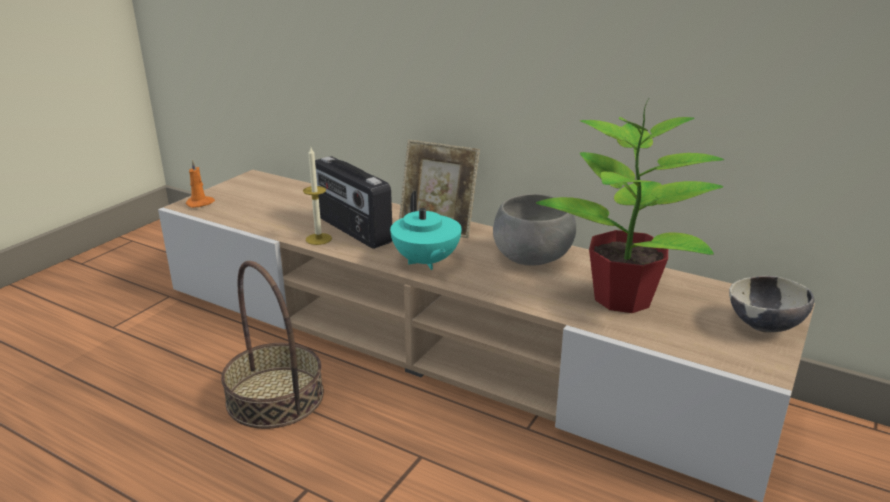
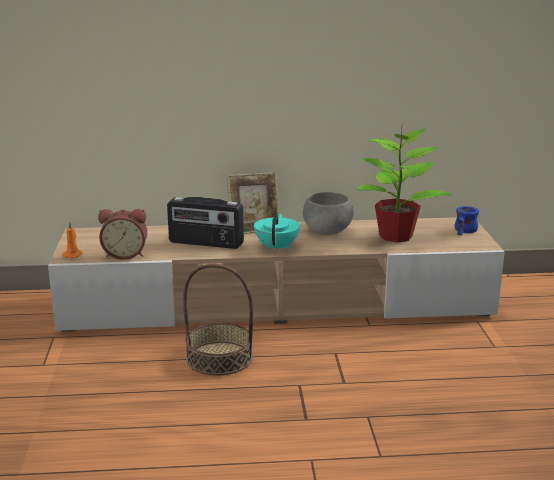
camera: 35 degrees left, 5 degrees down
candle [303,147,332,245] -> none
turquoise teapot [390,191,462,270] -> turquoise teapot turned 120 degrees counterclockwise [254,213,300,252]
bowl [729,276,814,333] -> blue mug [455,206,479,236]
none -> alarm clock [98,209,147,260]

